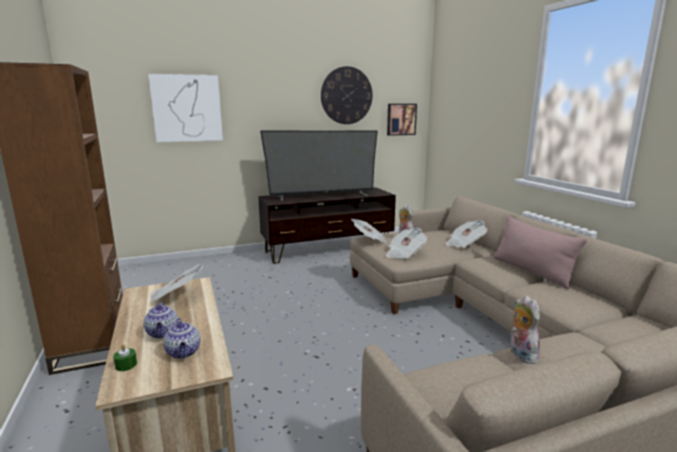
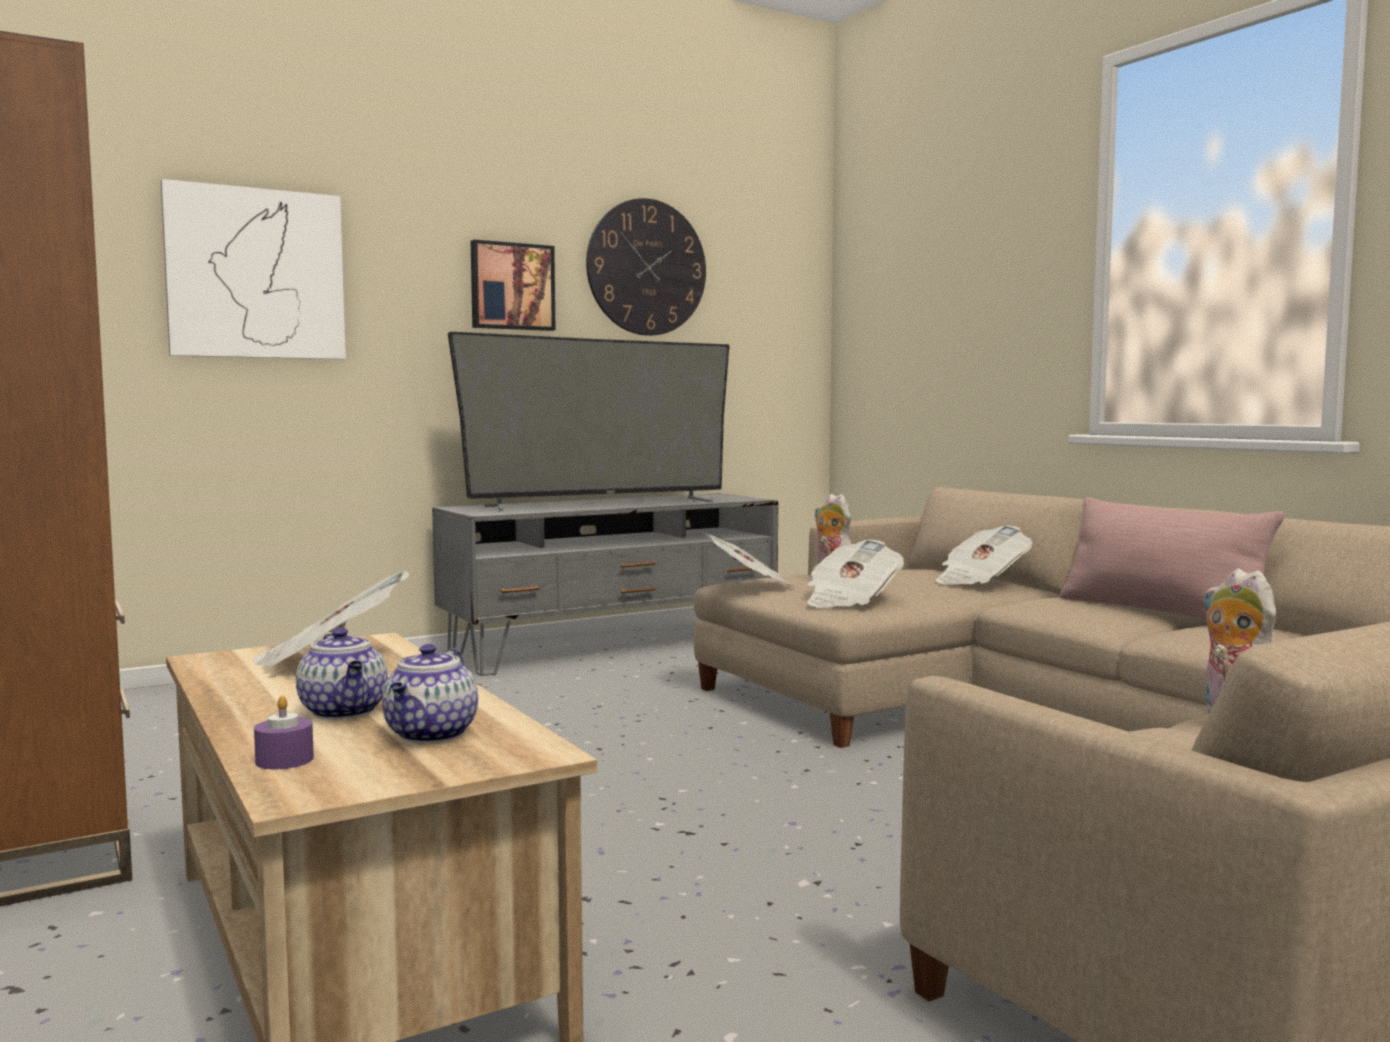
camera: 10 degrees left, 10 degrees down
green candle [113,344,137,371] -> purple candle [254,696,314,769]
teapot [163,318,200,359] -> teapot turned 45 degrees clockwise [382,644,478,743]
brown tv stand [258,188,396,264] -> grey tv stand [432,493,778,676]
picture [387,104,417,136] -> picture moved to [471,239,555,331]

